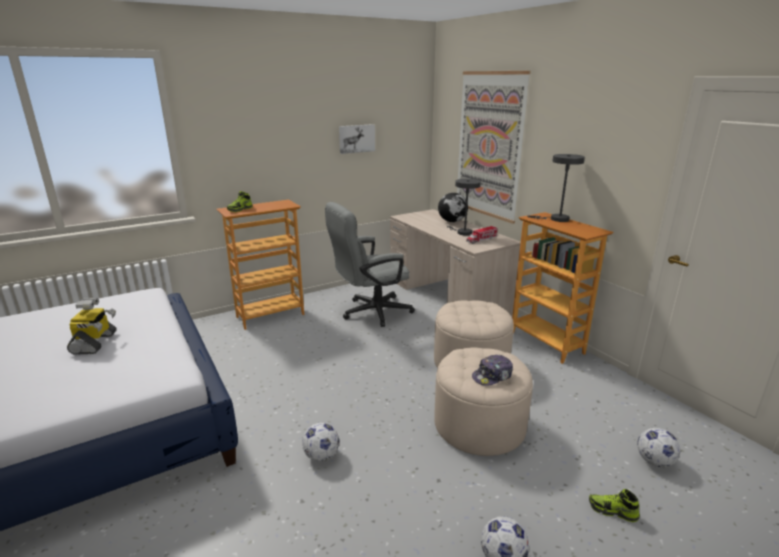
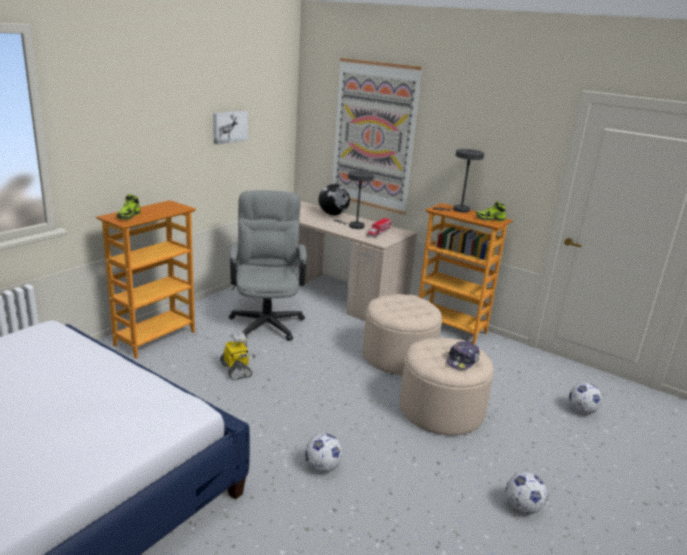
camera: 25 degrees left, 0 degrees up
toy robot [67,298,117,355] -> toy robot moved to [220,332,256,380]
grey office chair [325,202,415,327] -> grey office chair turned 135 degrees clockwise [229,190,307,341]
shoe [589,489,640,522] -> shoe moved to [476,201,506,221]

